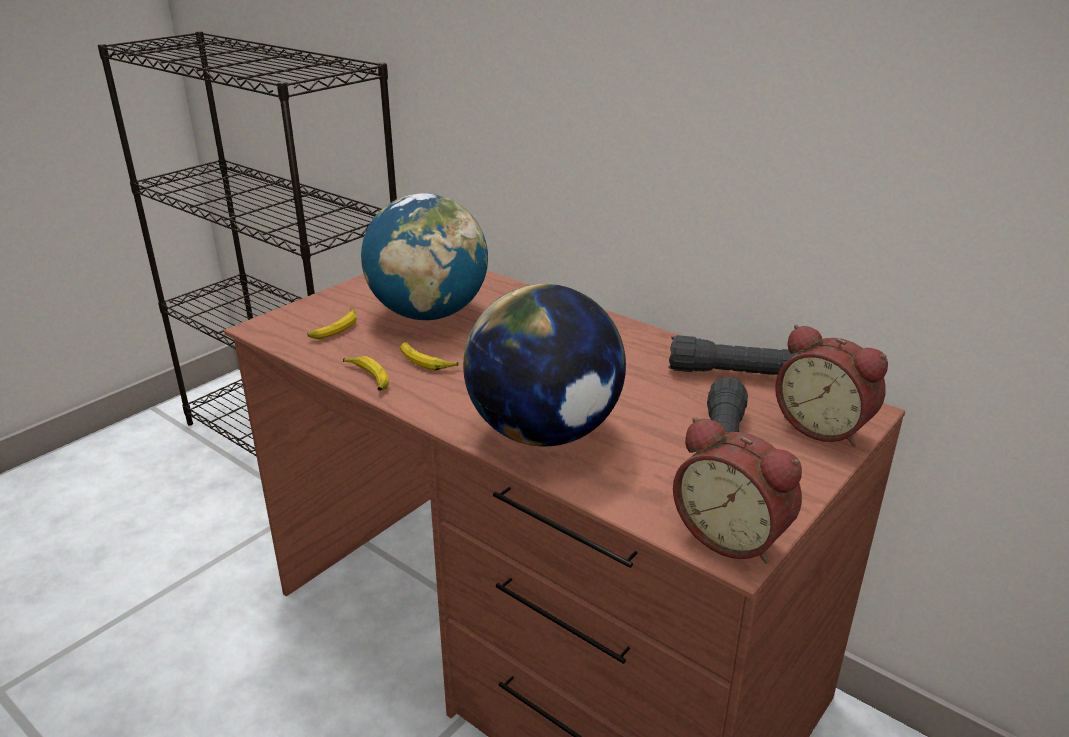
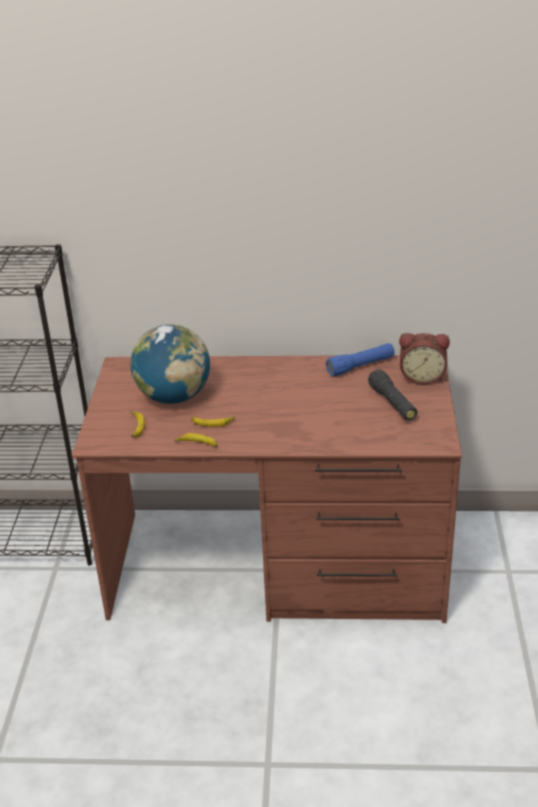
camera: 35 degrees left, 5 degrees up
globe [463,284,626,446] -> none
black flashlight [669,335,800,375] -> blue flashlight [326,343,395,376]
alarm clock [673,417,802,564] -> none

